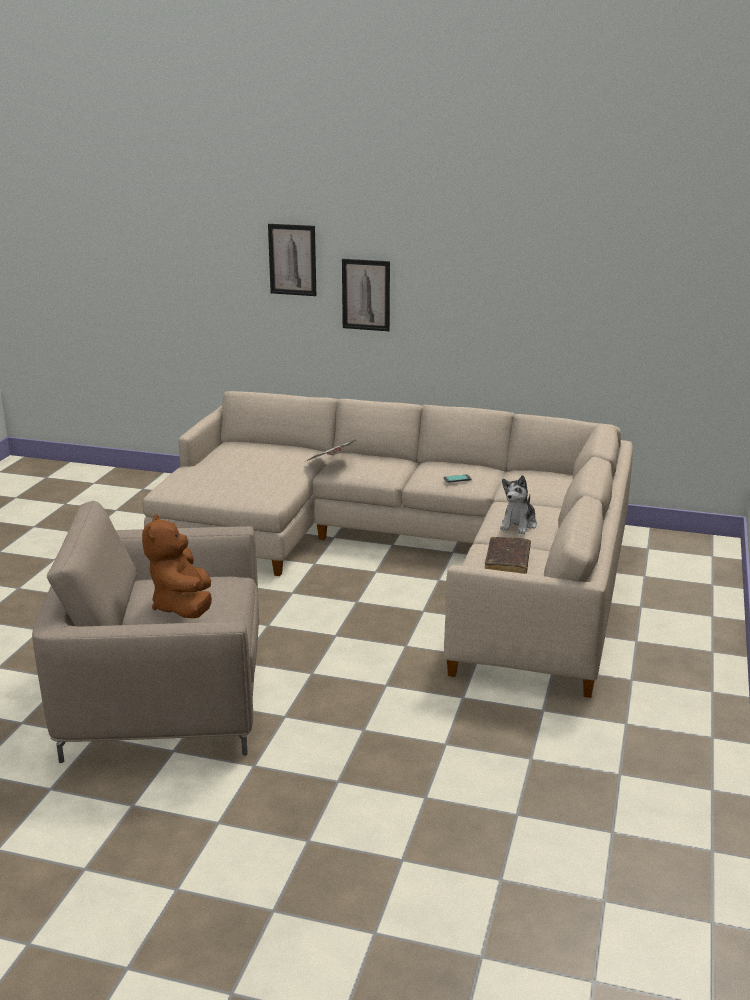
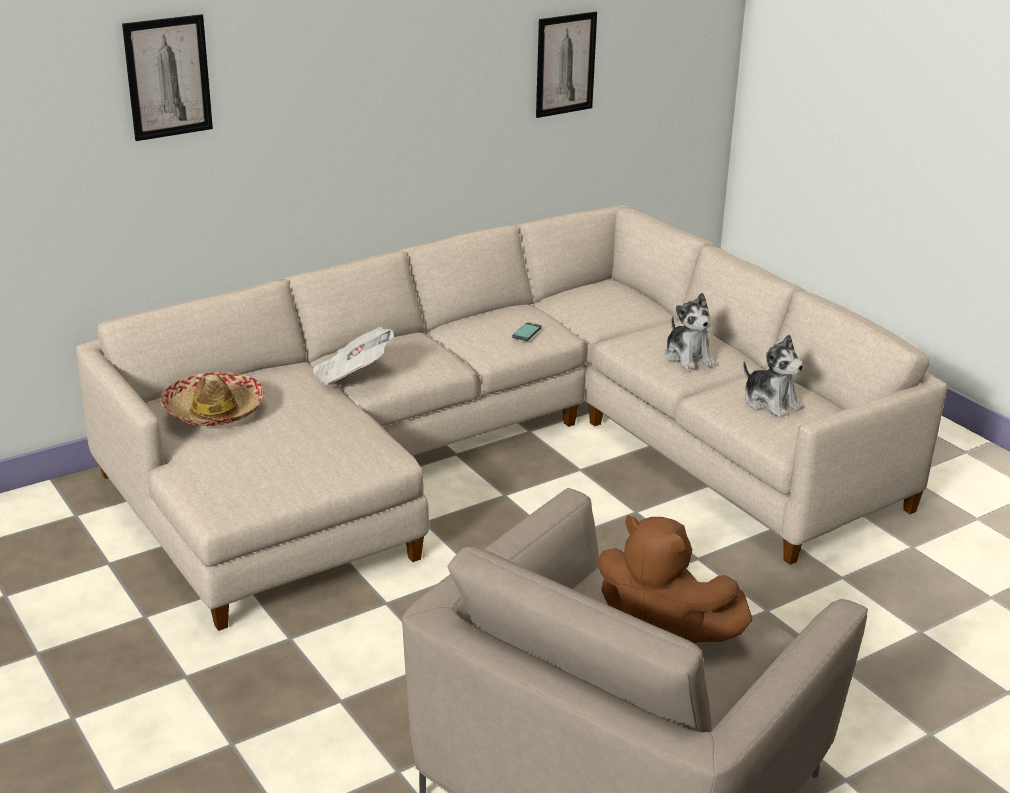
camera: 50 degrees left, 5 degrees up
picture [342,259,390,331] -> picture moved to [536,11,597,118]
brown book [484,537,531,574] -> plush toy [743,335,804,418]
none -> hat [161,371,265,426]

